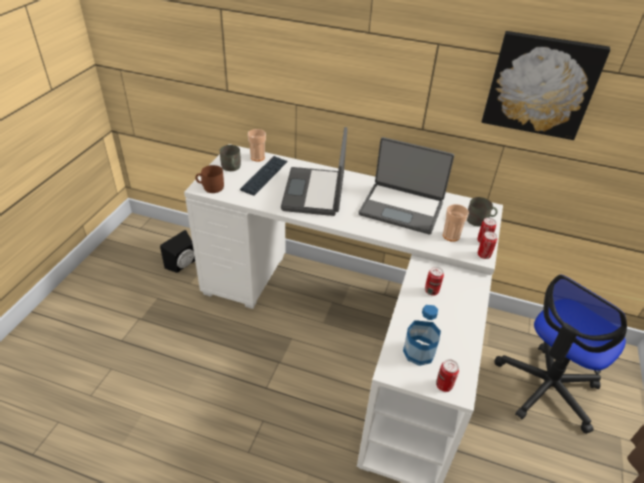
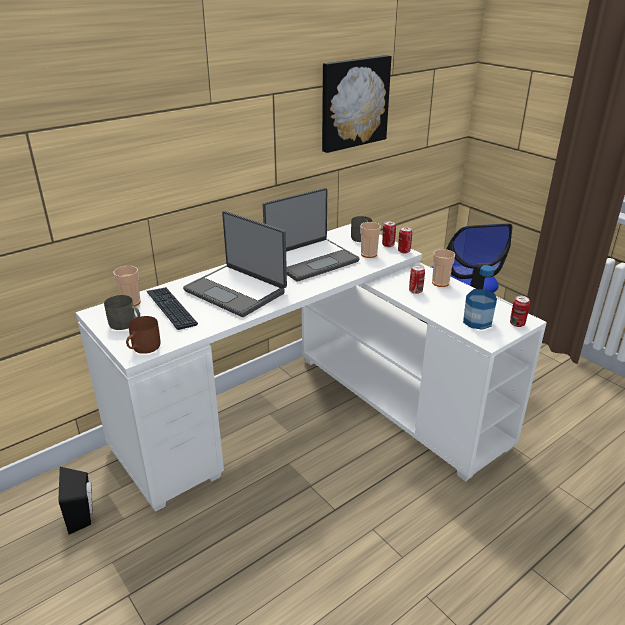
camera: 55 degrees left, 10 degrees down
none -> cup [432,249,455,287]

